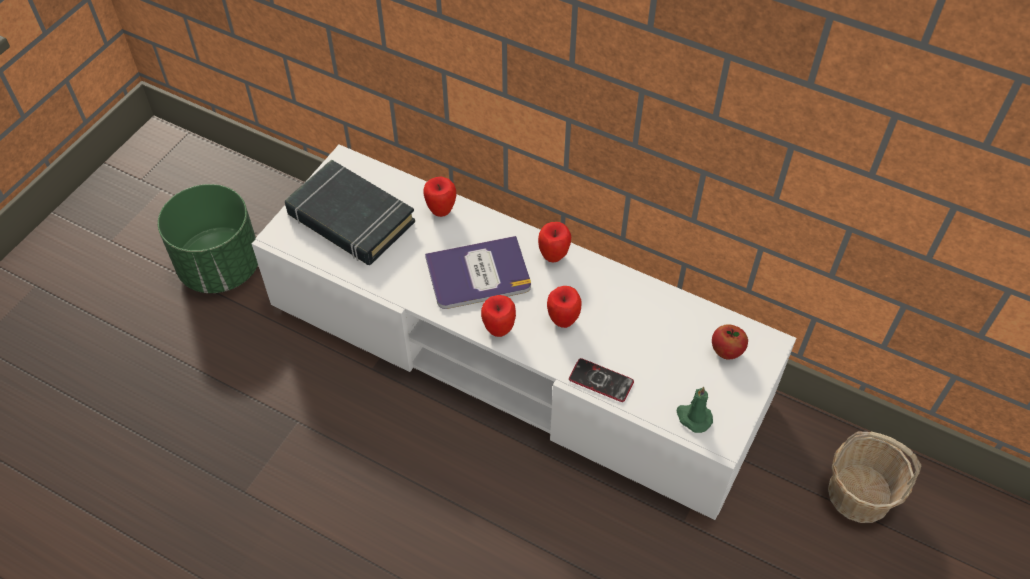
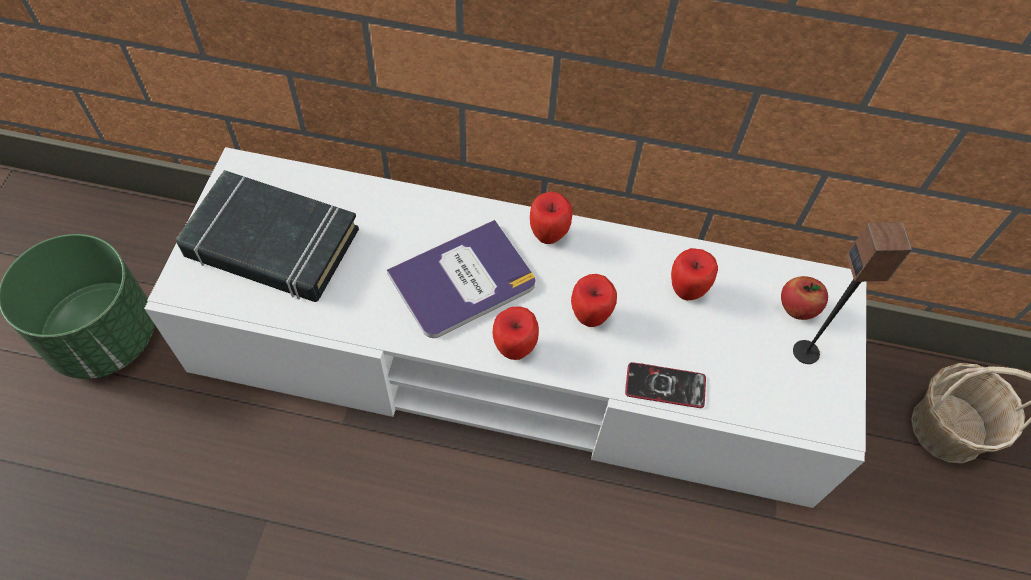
camera: 20 degrees left, 5 degrees up
apple [423,176,456,217] -> apple moved to [671,248,718,300]
green candle [677,387,713,433] -> none
none -> speaker [793,222,912,364]

